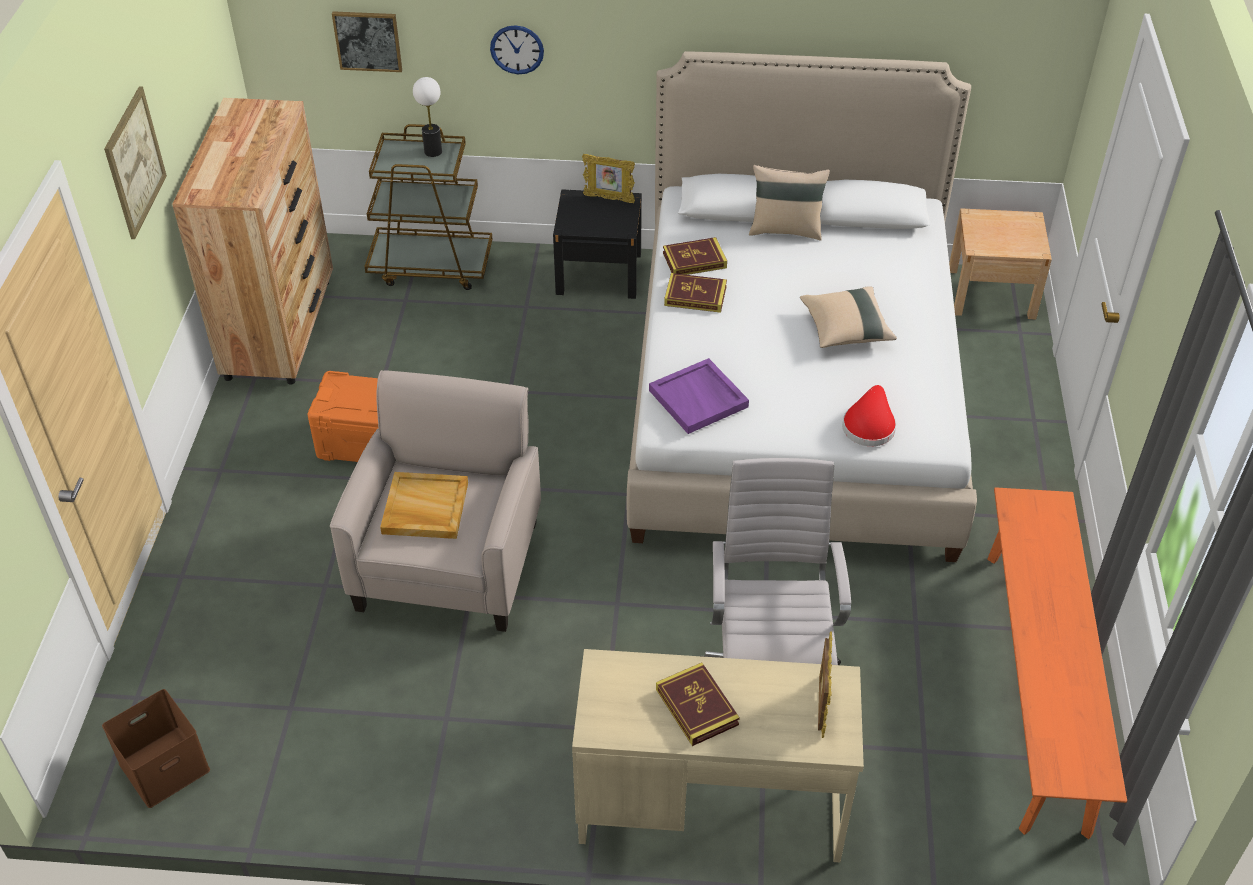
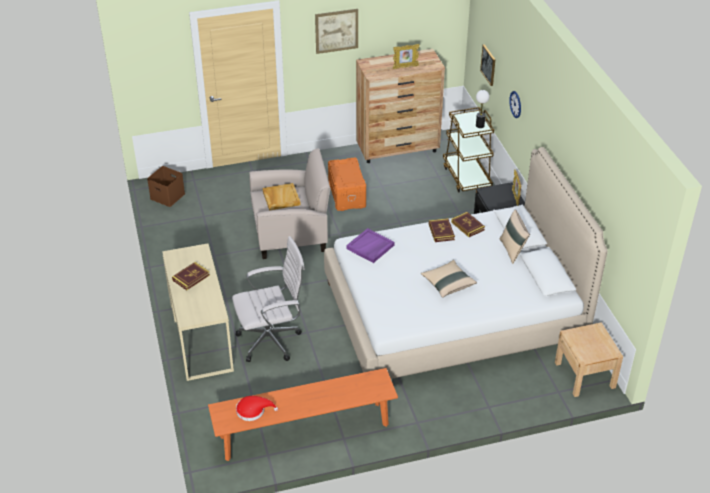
camera: 70 degrees right, 5 degrees down
picture frame [818,631,832,738] -> picture frame moved to [393,44,420,69]
red hat [842,385,896,446] -> red hat moved to [236,396,278,421]

